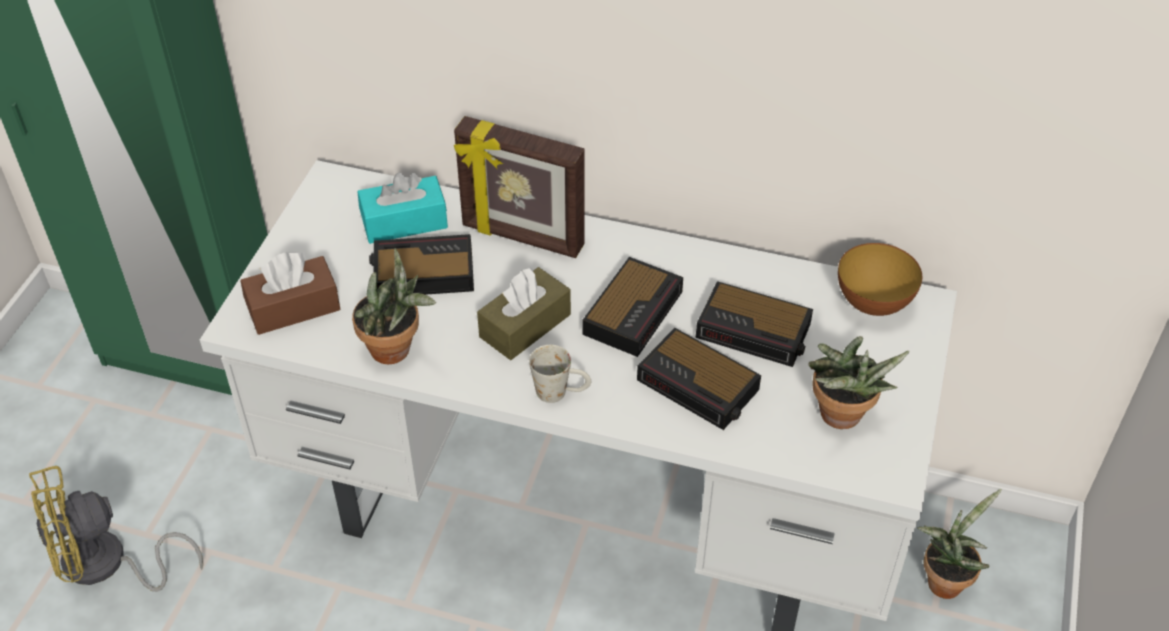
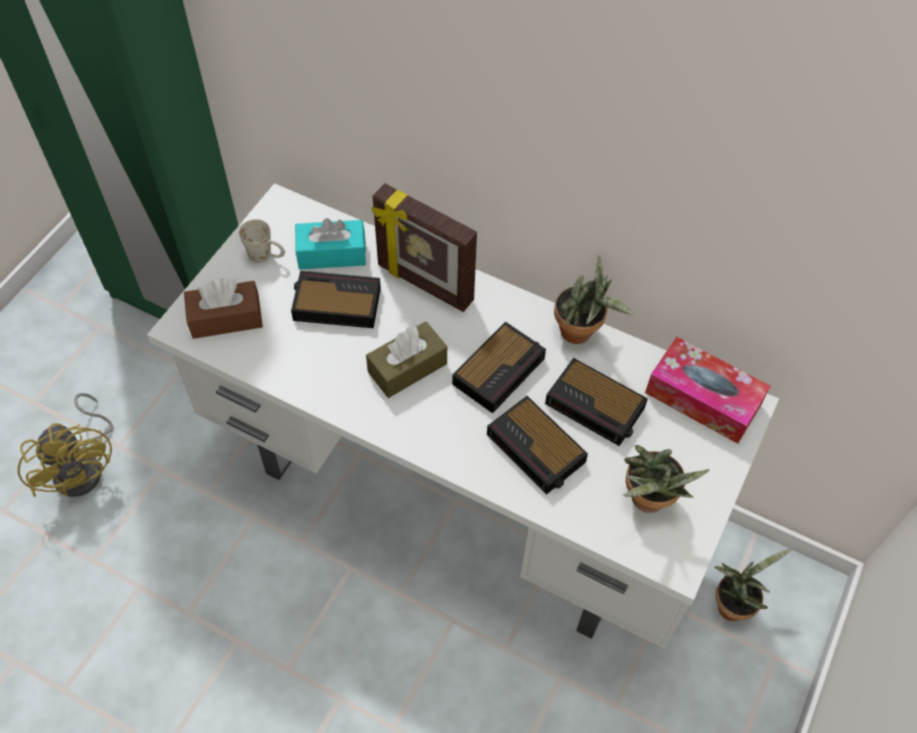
camera: 10 degrees right, 10 degrees up
yellow fan [29,466,203,592] -> yellow fan turned 105 degrees counterclockwise [18,393,113,497]
potted plant [352,248,436,364] -> potted plant moved to [554,255,633,344]
white mug [529,345,591,403] -> white mug moved to [239,219,285,263]
bowl [838,243,923,316] -> tissue box [645,337,771,444]

